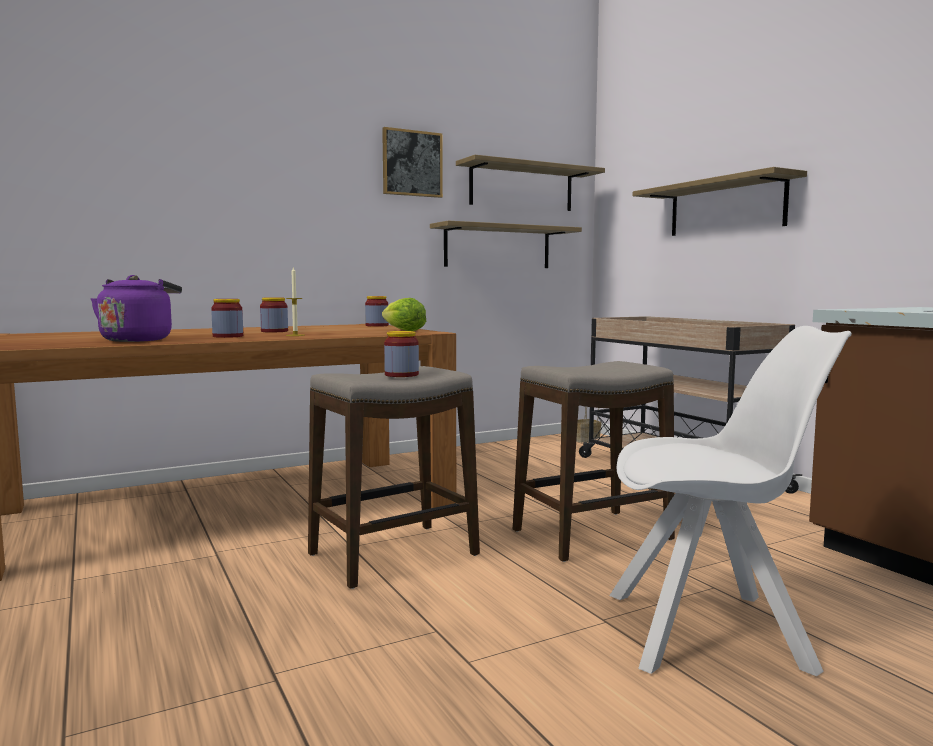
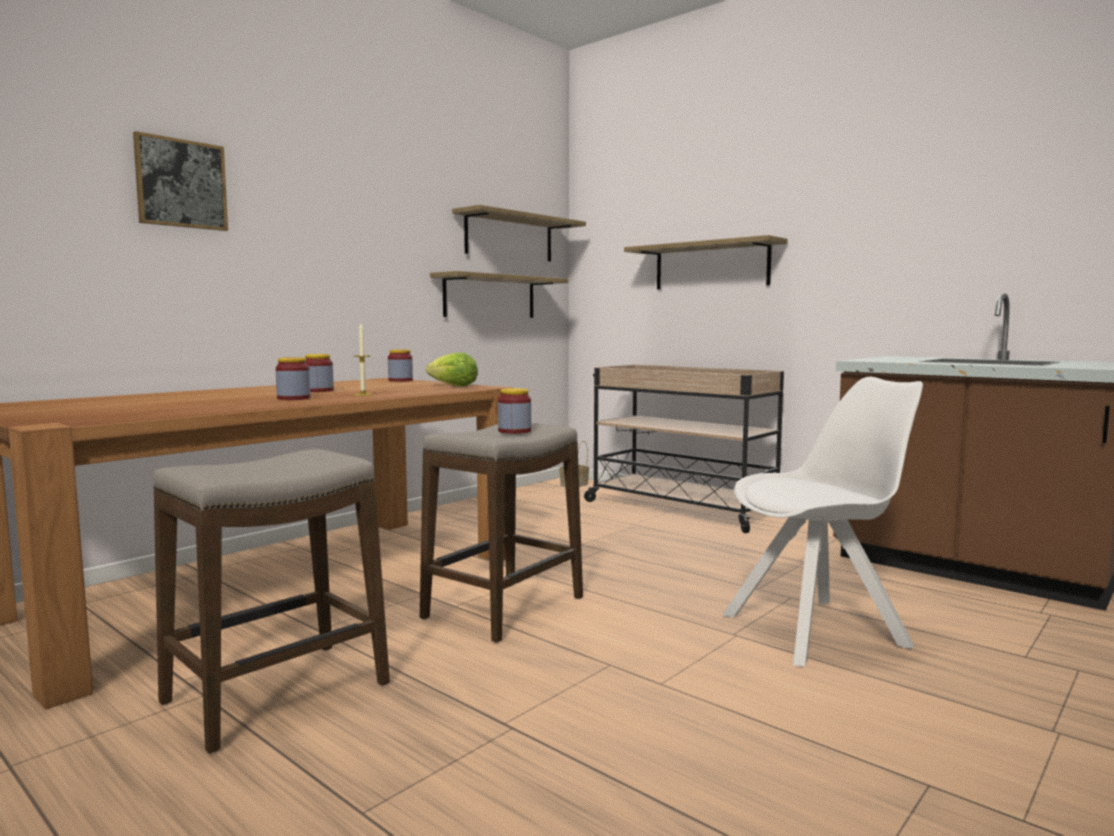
camera: 20 degrees left, 0 degrees up
purple kettle [91,275,182,342] -> none
picture [382,127,443,198] -> picture moved to [133,131,228,231]
stool [513,361,675,562] -> stool moved to [153,449,390,754]

